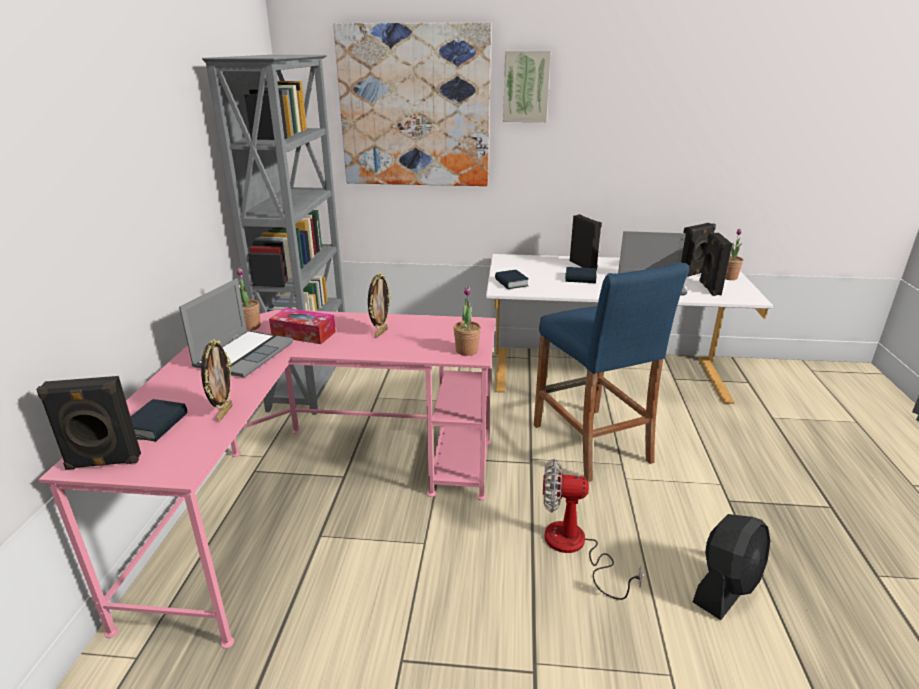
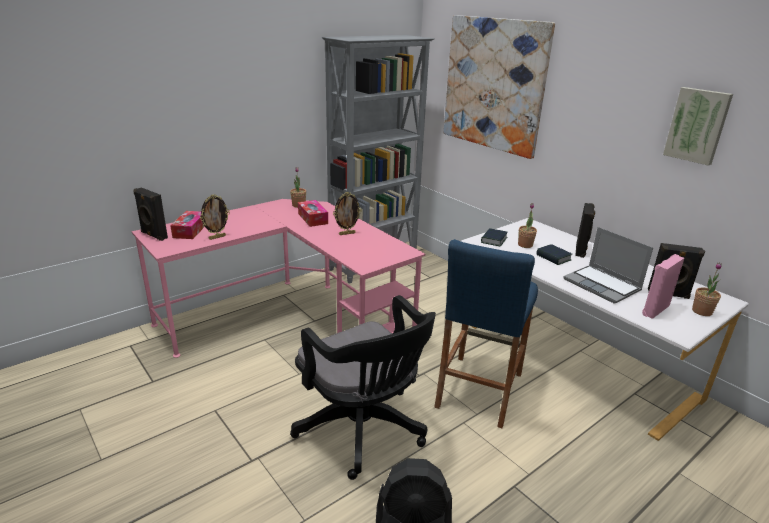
camera: 45 degrees right, 0 degrees up
book [131,399,187,442] -> tissue box [170,211,205,239]
laptop [179,278,293,378] -> none
potted plant [454,287,481,356] -> potted plant moved to [518,203,537,248]
picture [503,51,551,122] -> picture moved to [663,87,733,166]
fan [543,459,643,600] -> black office chair [290,295,436,480]
black speaker [699,232,732,296] -> pink speaker [642,254,684,319]

